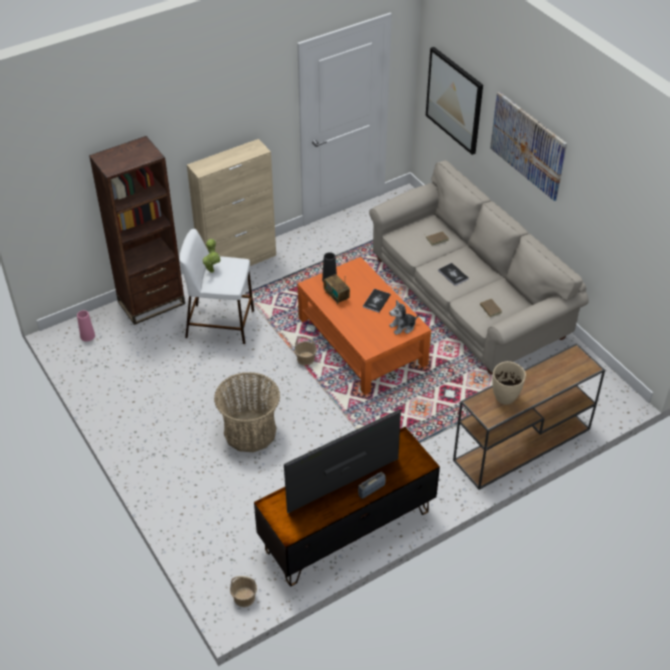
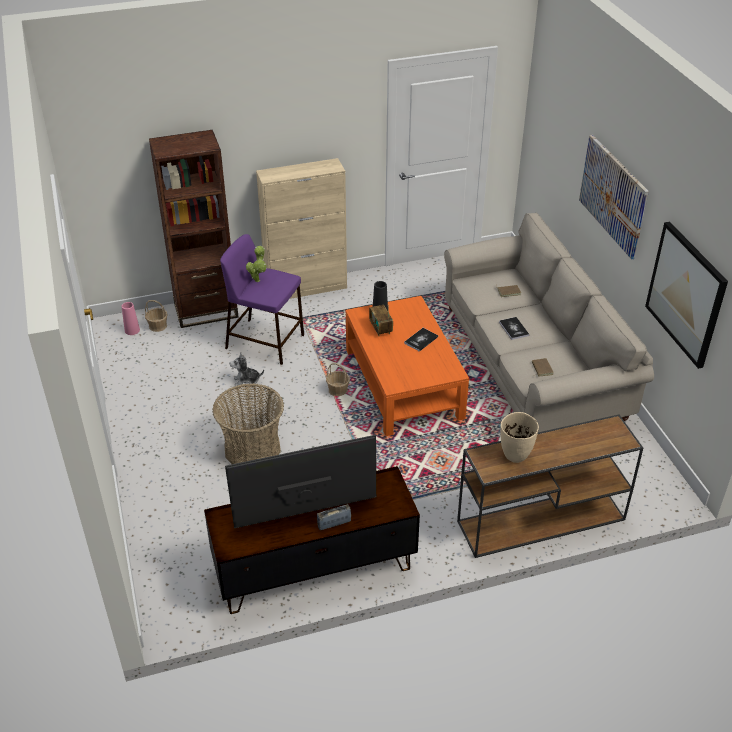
camera: 15 degrees right, 5 degrees down
white stool [179,229,254,344] -> purple stool [220,234,304,365]
basket [230,576,257,607] -> basket moved to [145,300,167,332]
plush toy [389,300,419,335] -> plush toy moved to [229,352,264,388]
picture [426,47,483,155] -> picture moved to [645,221,728,369]

